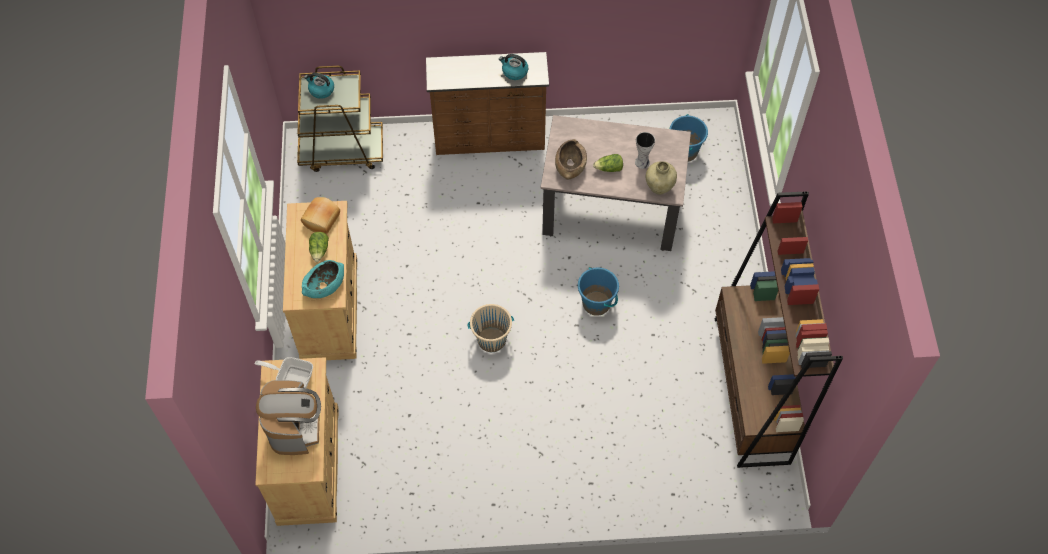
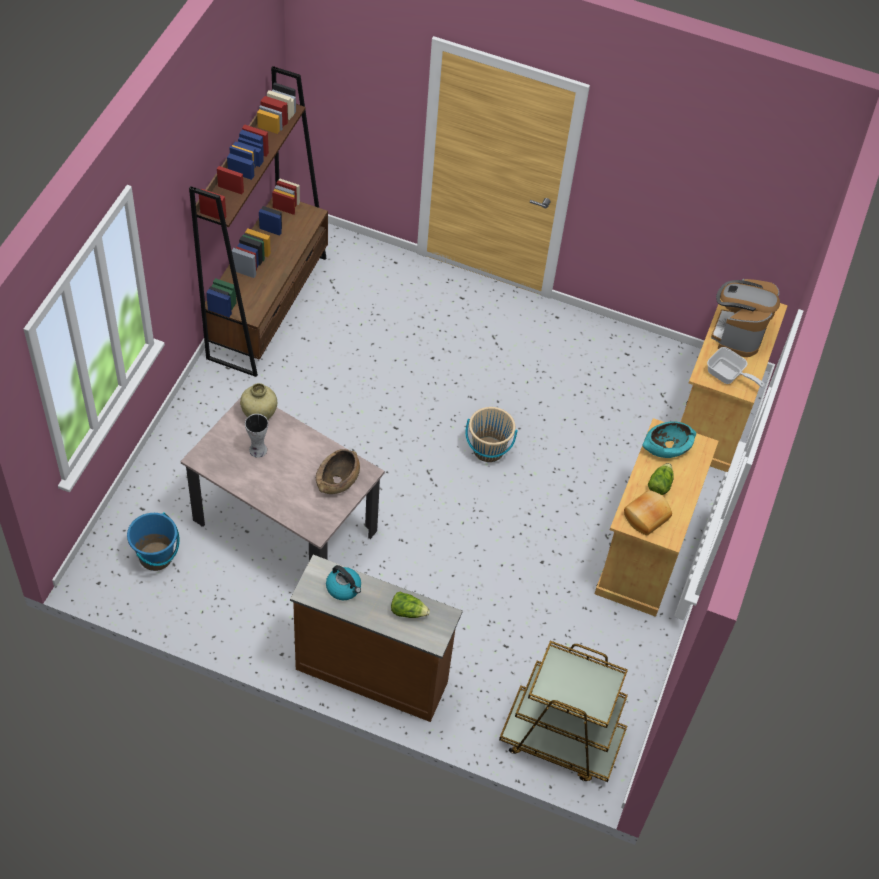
camera: 160 degrees left, 5 degrees down
kettle [304,73,334,99] -> none
blue bucket [578,267,619,316] -> none
lettuce [593,154,623,172] -> lettuce moved to [391,592,430,618]

